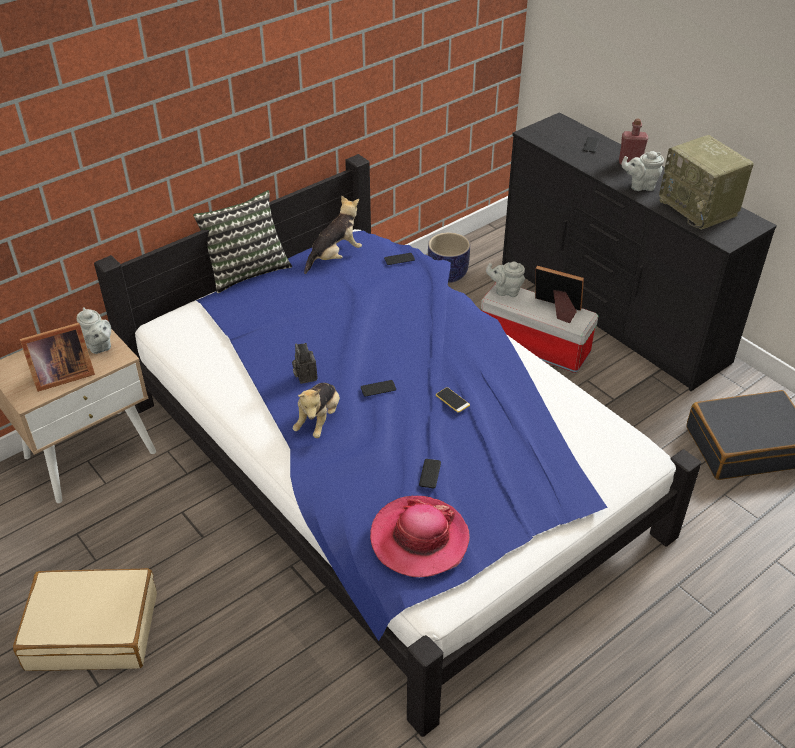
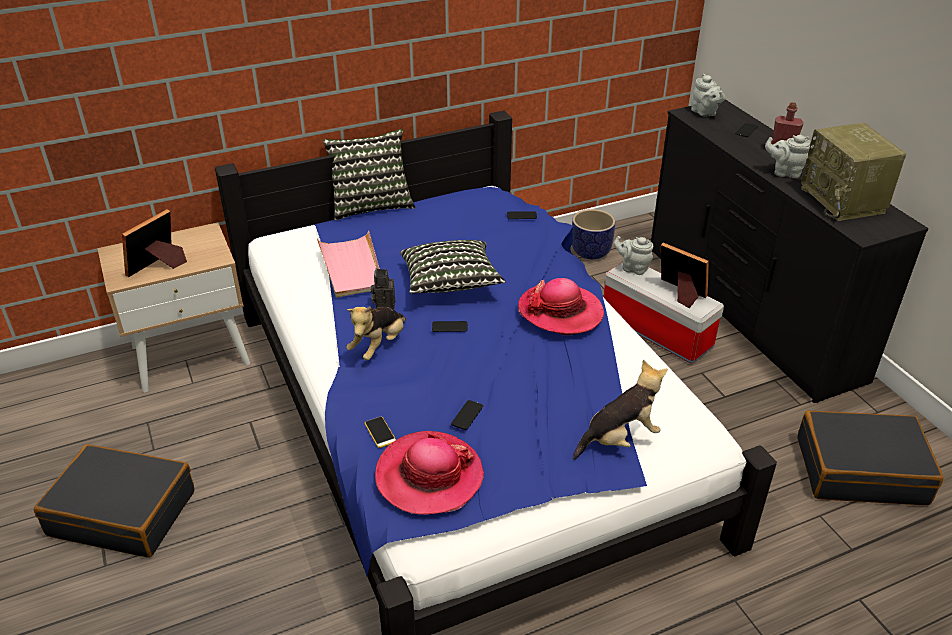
camera: 15 degrees right, 5 degrees down
beige suitcase [13,568,157,671] -> black suitcase [34,444,195,558]
picture frame [20,323,95,392] -> picture frame turned 135 degrees clockwise [122,209,187,277]
grey teapot [77,307,111,354] -> grey teapot moved to [691,74,725,117]
plush toy [304,195,362,274] -> plush toy moved to [573,360,668,460]
phone [436,387,470,413] -> phone moved to [365,417,396,448]
none -> pink tray [317,231,380,298]
none -> pillow [400,240,505,293]
none -> hat [518,278,604,336]

